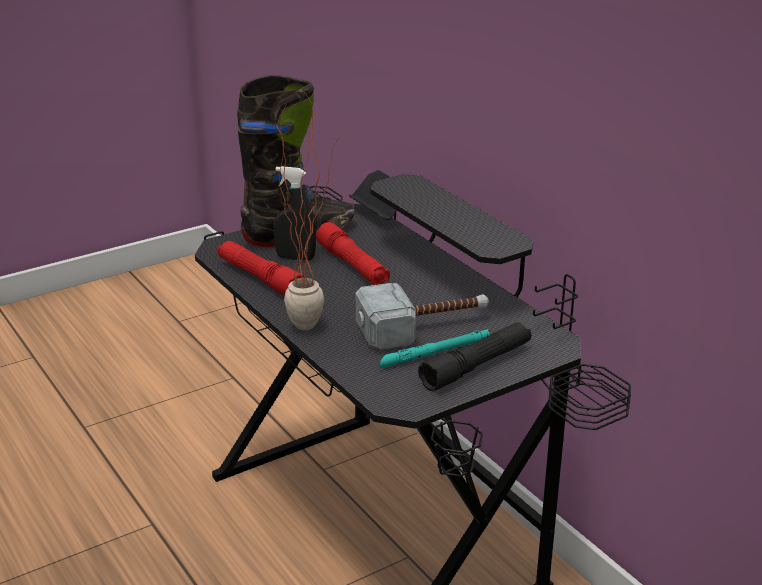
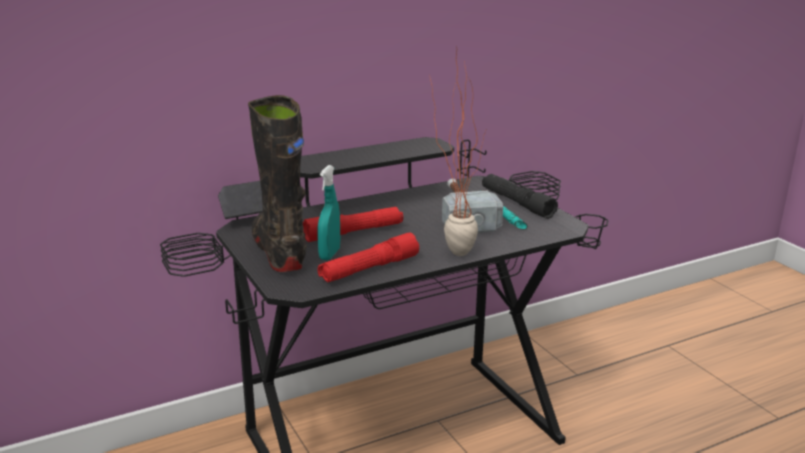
camera: 85 degrees left, 5 degrees down
black spray bottle [273,166,316,260] -> turquoise spray bottle [318,165,340,260]

